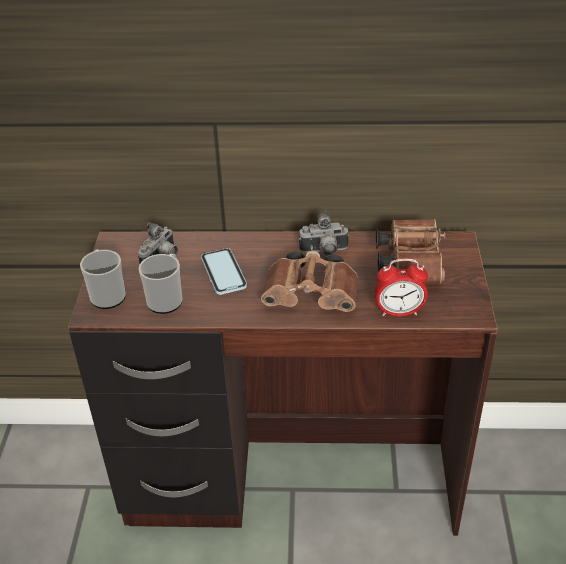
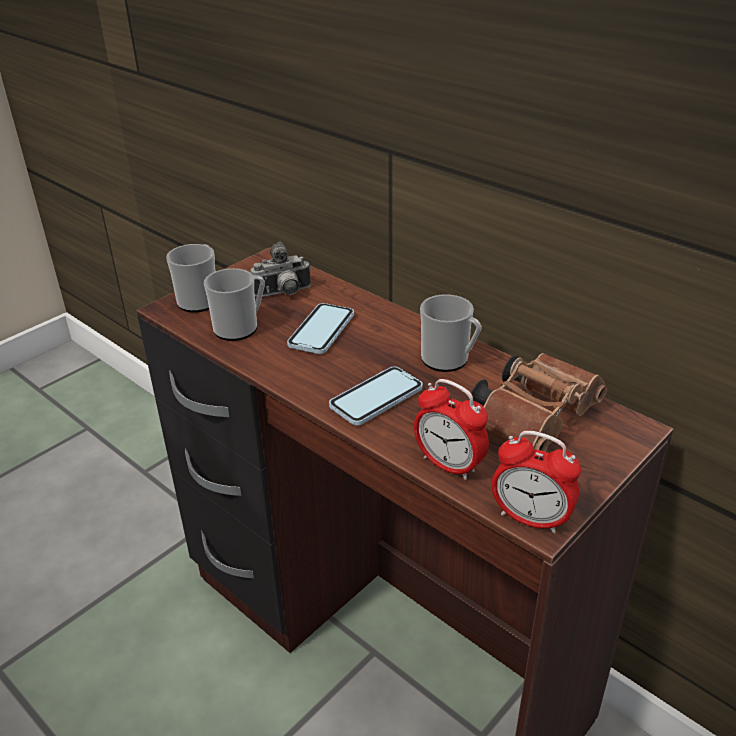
camera: 40 degrees right, 5 degrees down
brown binoculars [261,251,358,312] -> phone [329,367,423,425]
camera [299,211,349,255] -> mug [420,294,482,372]
none -> alarm clock [491,431,581,533]

